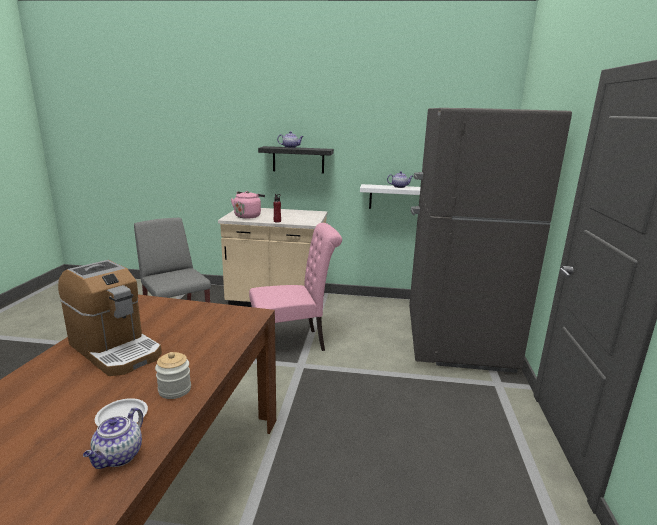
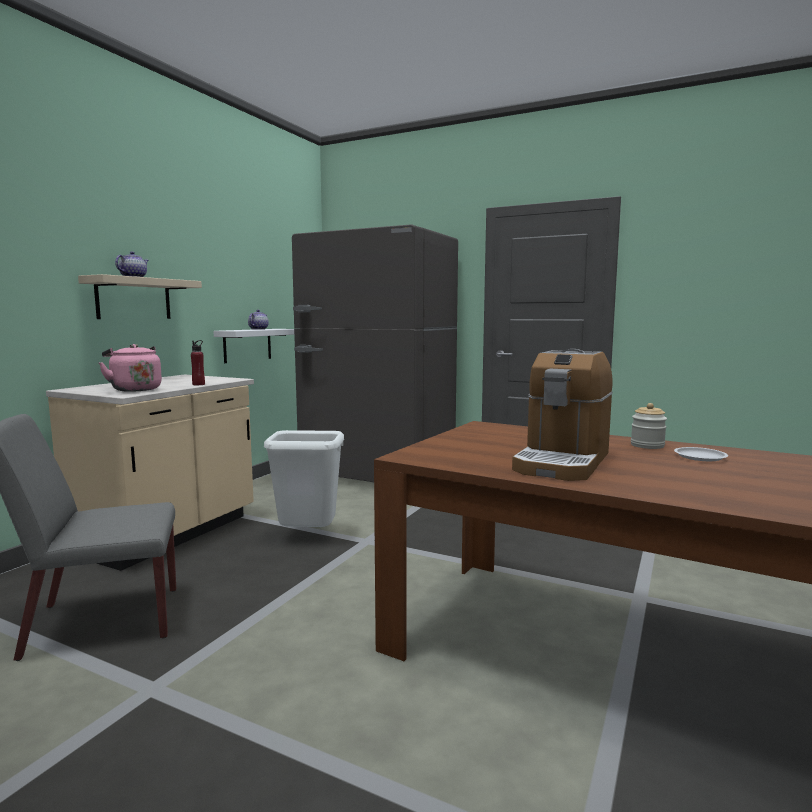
camera: 70 degrees left, 10 degrees down
coffee machine [58,260,162,376] -> coffee machine turned 150 degrees clockwise [512,349,613,481]
teapot [83,408,143,469] -> none
pink chair [249,223,342,351] -> white trash can [264,430,344,527]
black shelf [258,146,334,174] -> beige shelf [78,274,202,319]

